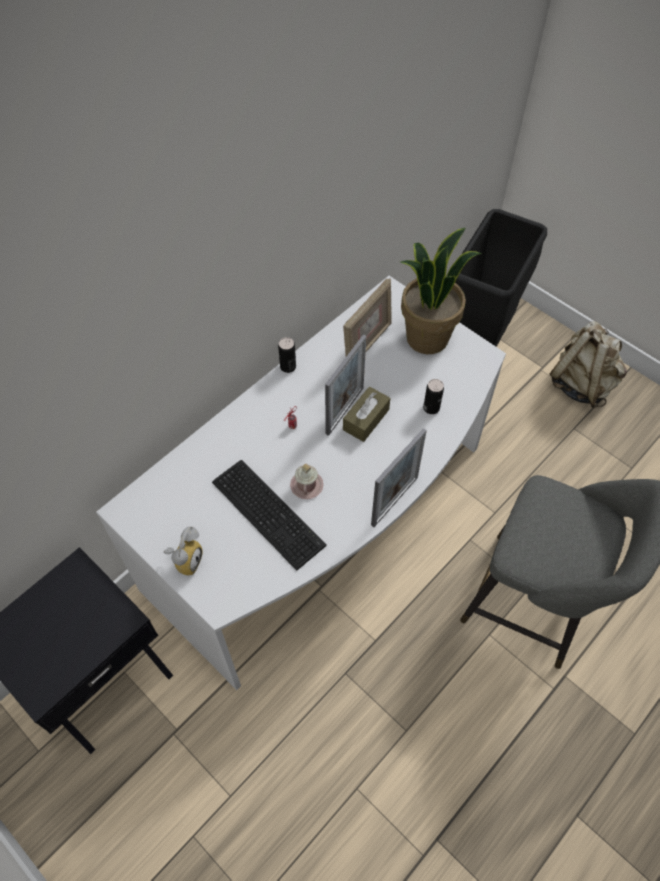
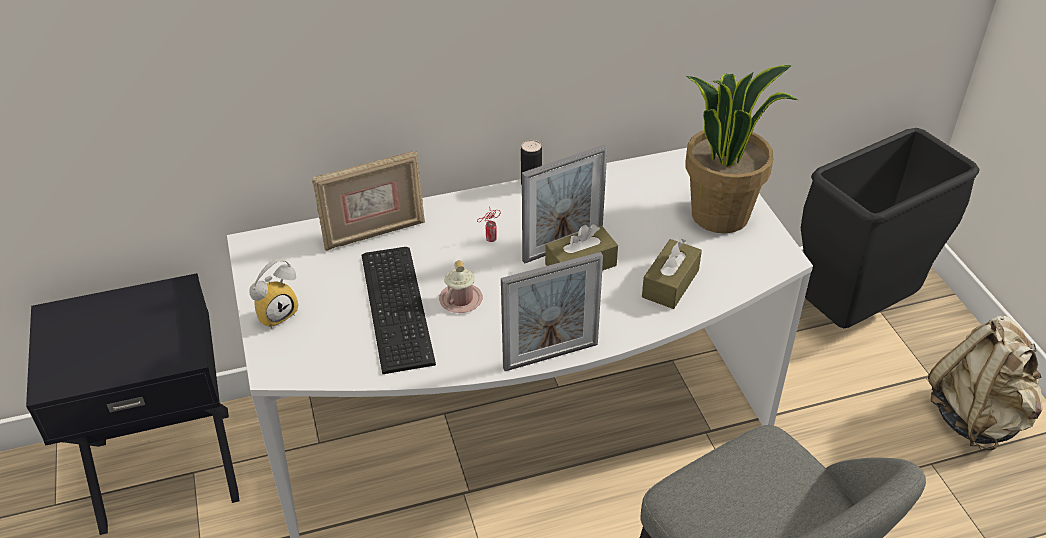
camera: 30 degrees right, 15 degrees down
picture frame [343,278,392,356] -> picture frame moved to [312,151,425,251]
can [423,379,444,414] -> brown tissue box [642,238,702,309]

